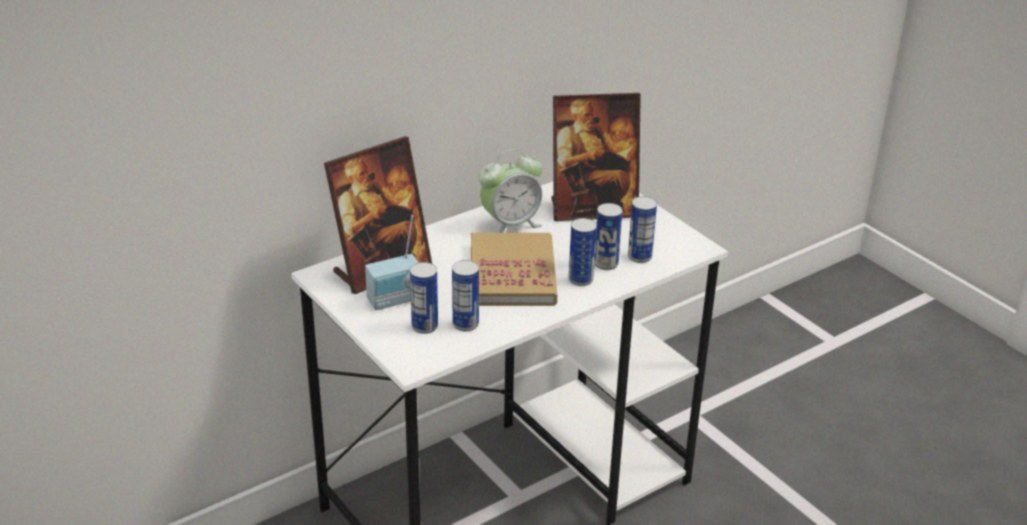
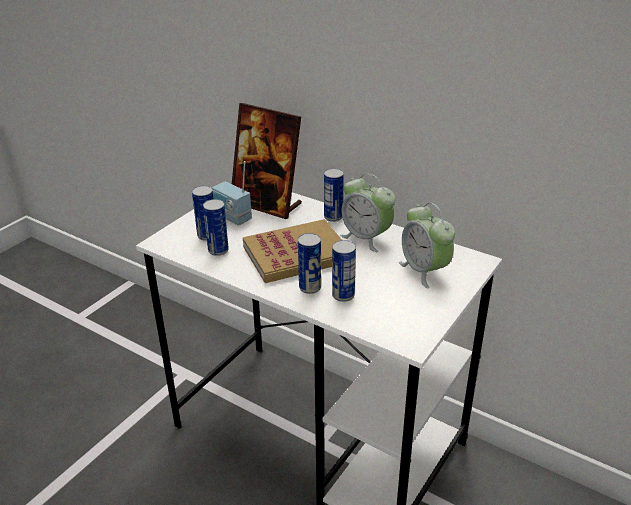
camera: 70 degrees right, 0 degrees up
picture frame [551,93,641,221] -> alarm clock [399,203,455,288]
can [628,196,657,263] -> can moved to [324,168,344,222]

